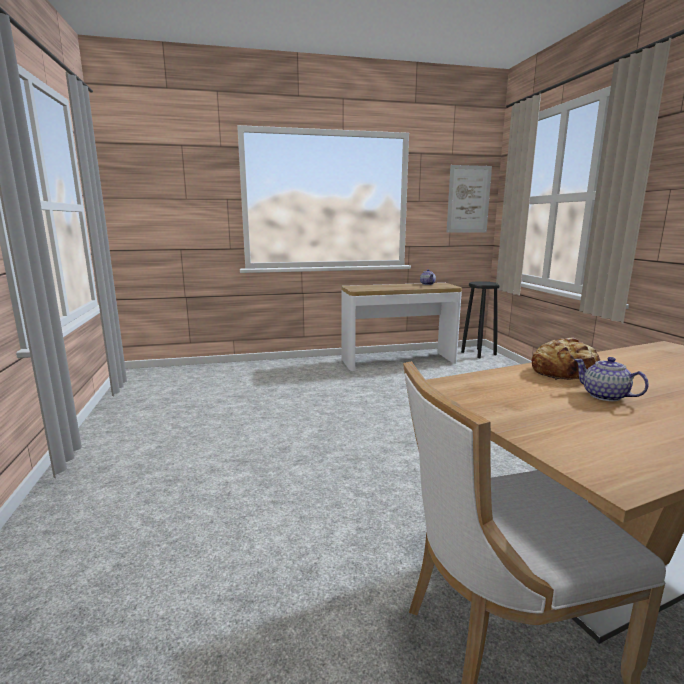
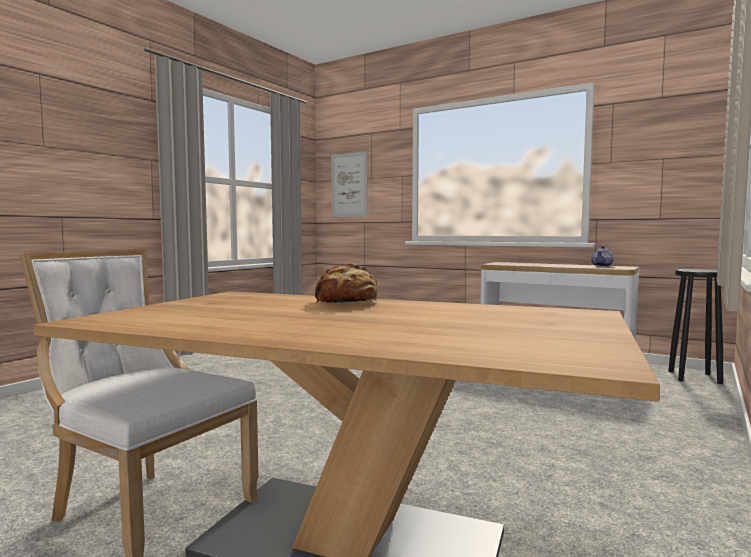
camera: 45 degrees right, 10 degrees down
picture [447,165,492,233] -> picture moved to [331,151,368,217]
teapot [574,357,649,401] -> none

